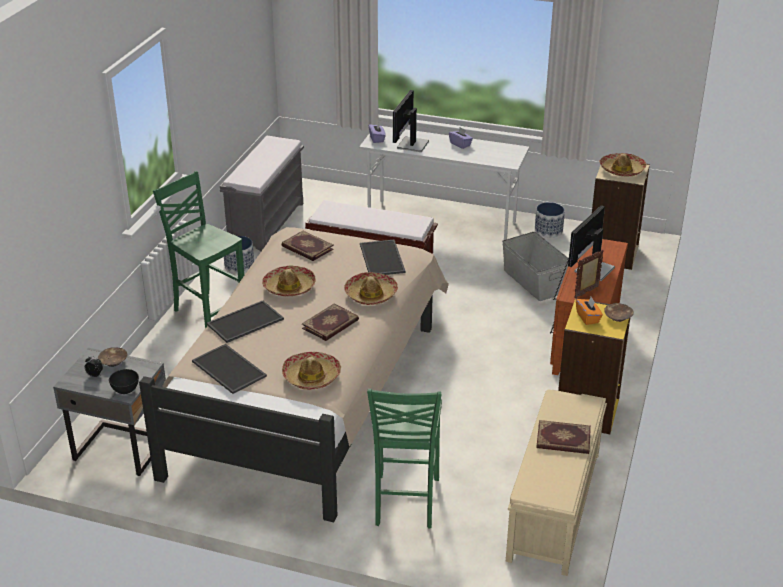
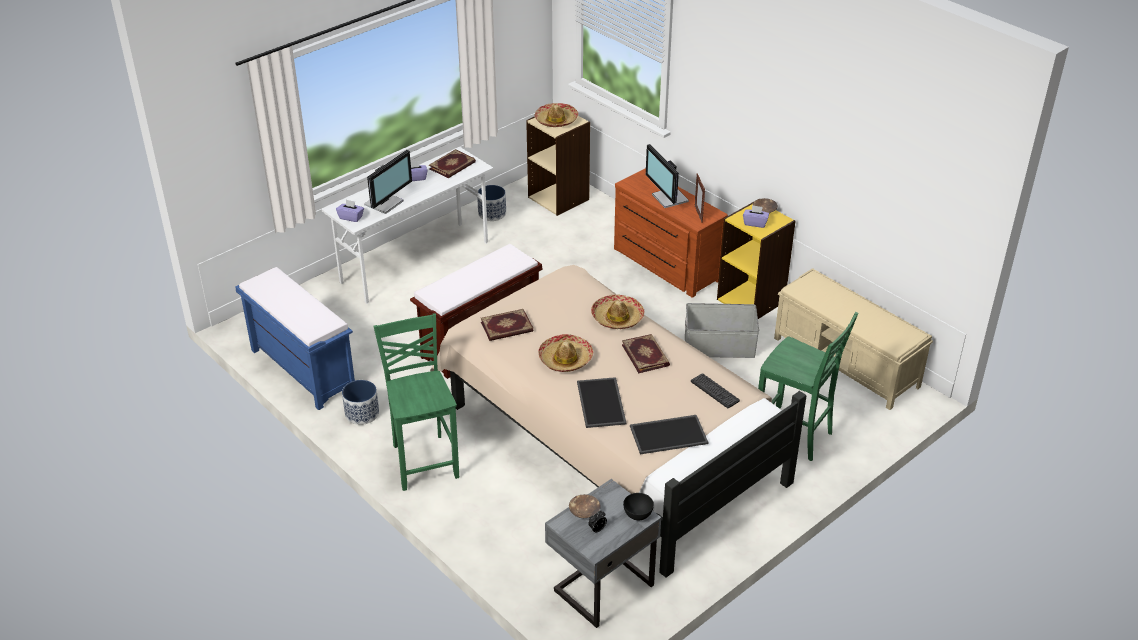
camera: 60 degrees left, 5 degrees up
green chair [153,171,244,328] -> green chair turned 90 degrees clockwise [373,313,459,491]
grey bench [220,136,304,251] -> blue bench [235,267,355,410]
hat [282,352,341,390] -> keyboard [691,373,740,408]
tray [360,240,406,275] -> none
monitor [393,90,429,152] -> monitor turned 105 degrees counterclockwise [364,150,412,214]
grey storage box [502,232,568,301] -> grey storage box moved to [685,303,759,358]
book [536,420,591,454] -> book moved to [429,149,476,178]
orange tissue box [576,297,603,325] -> purple tissue box [743,205,769,228]

